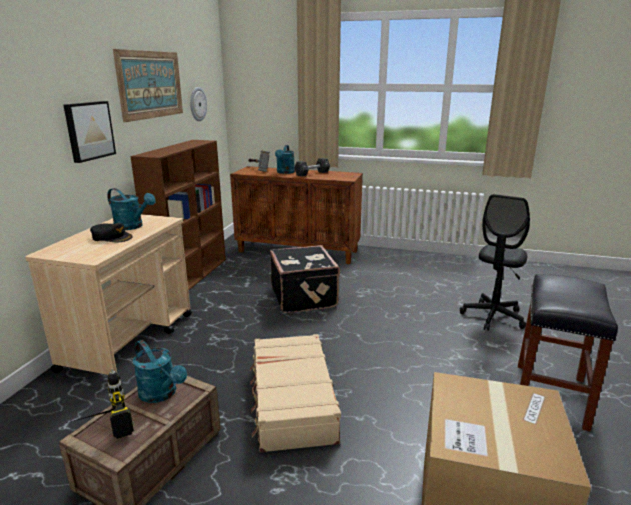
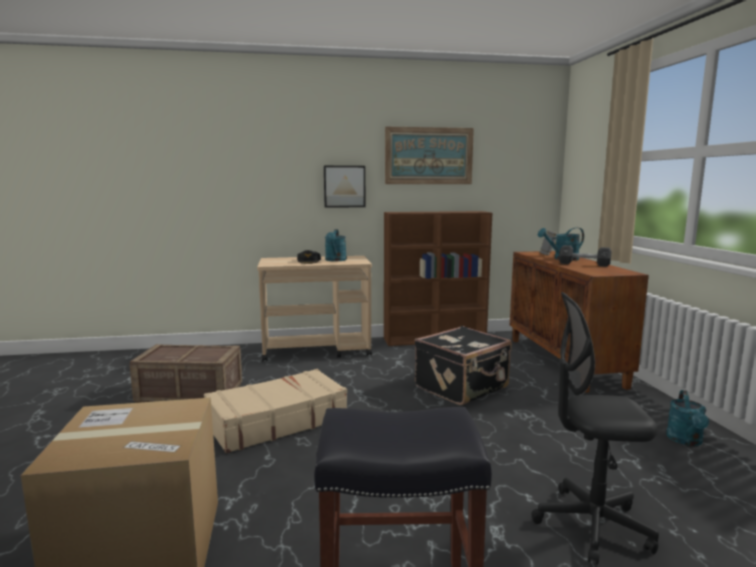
camera: 65 degrees right, 10 degrees down
power drill [71,369,135,439] -> none
turquoise watering can [133,340,187,403] -> turquoise watering can moved to [666,390,709,446]
wall clock [190,87,207,121] -> none

